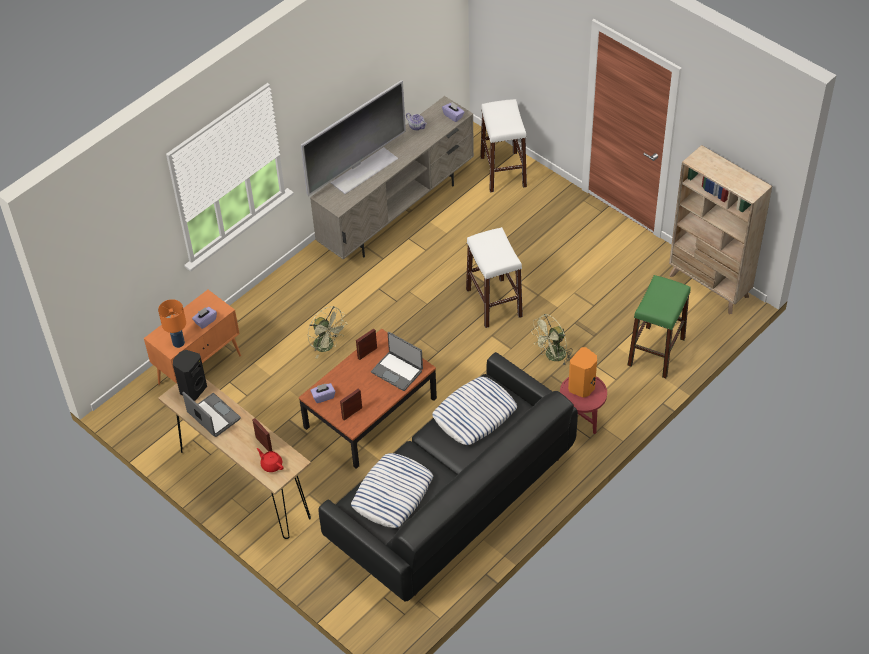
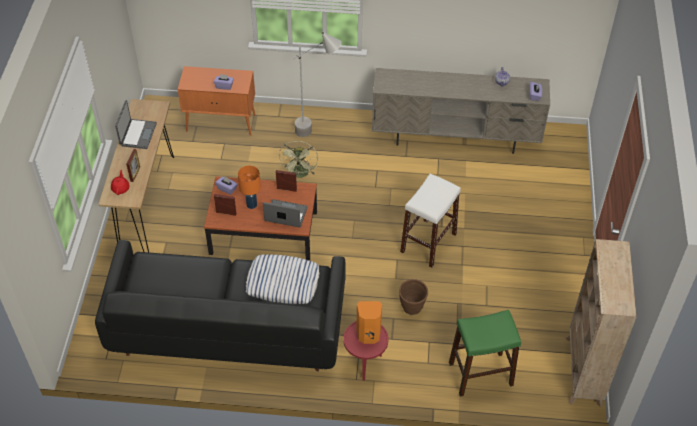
camera: 50 degrees right, 0 degrees up
orange table lamp [158,299,186,348] -> orange table lamp moved to [238,166,261,209]
black speaker [173,350,207,401] -> none
television [301,80,406,196] -> none
pillow [351,453,433,528] -> none
laptop [371,332,423,391] -> laptop turned 105 degrees clockwise [263,199,307,227]
white stool [480,99,527,192] -> none
green fan [531,314,573,366] -> brown planter [399,279,428,315]
none -> grey floor lamp [292,32,341,137]

